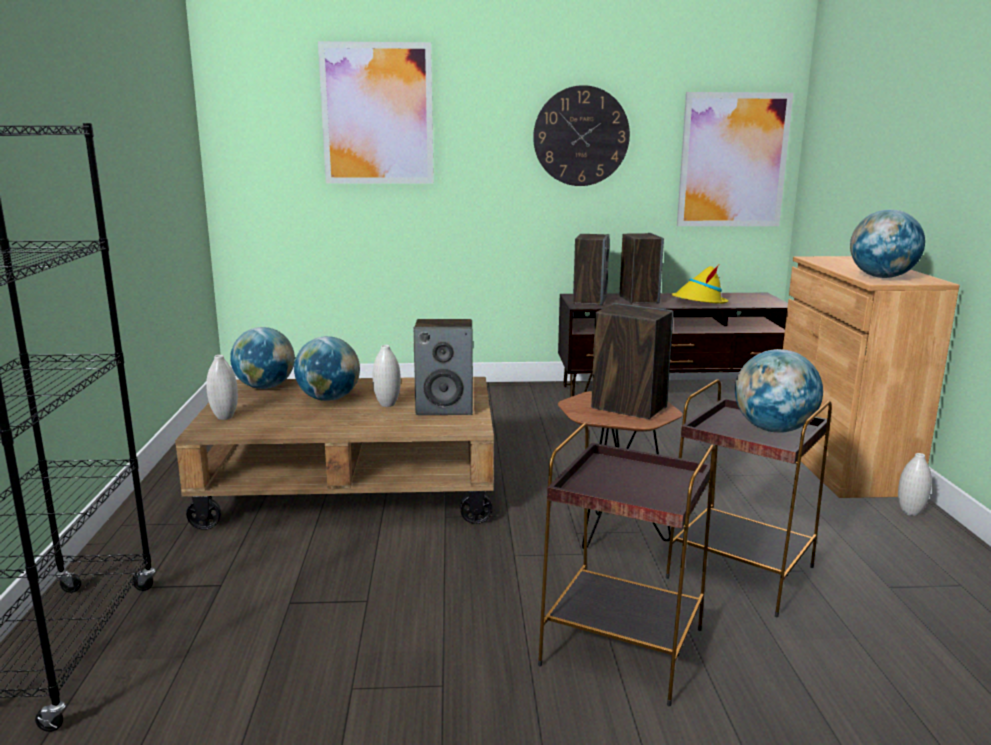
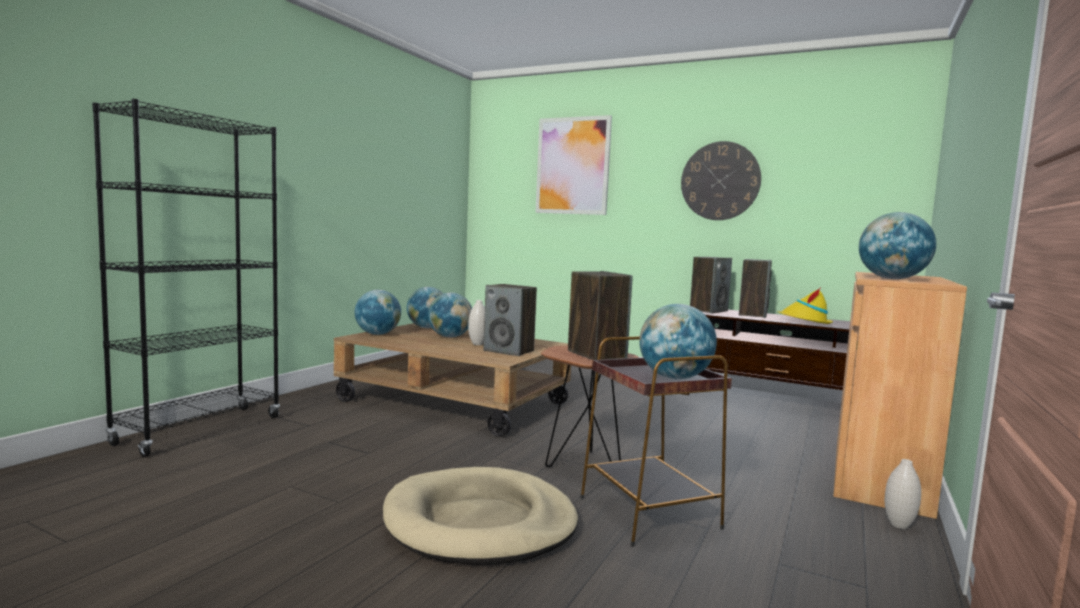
camera: 30 degrees right, 10 degrees down
white vase [206,355,238,420] -> globe [355,290,401,335]
brown side table [538,423,715,706] -> beige dog bed [383,467,578,565]
picture [677,92,793,226] -> none

